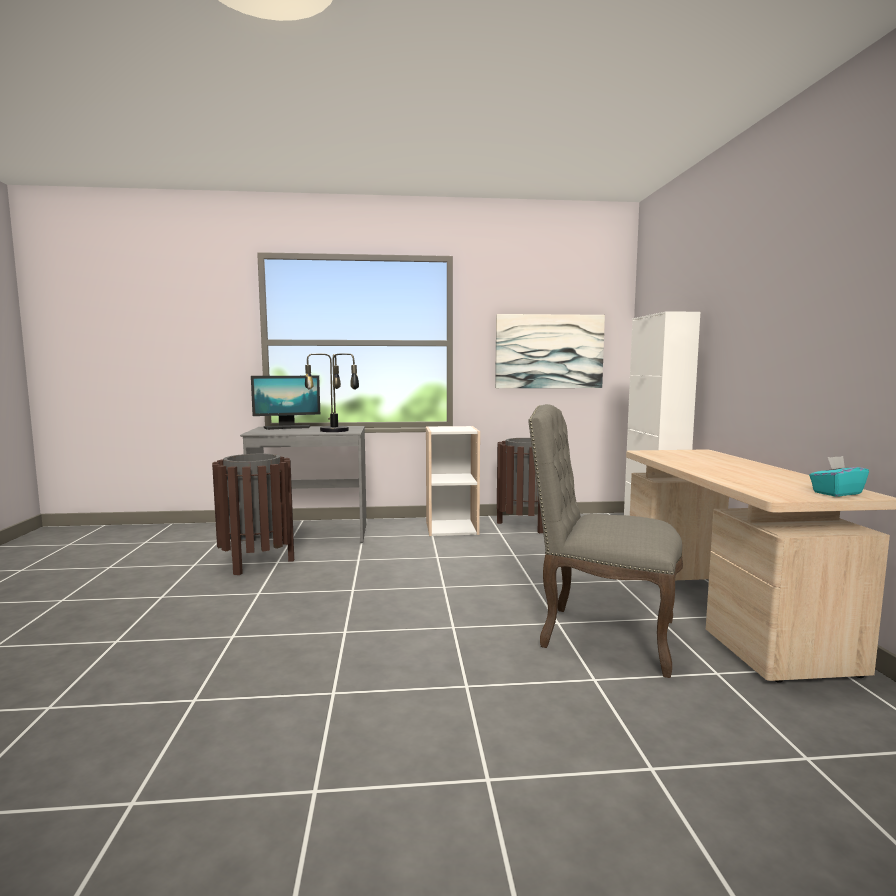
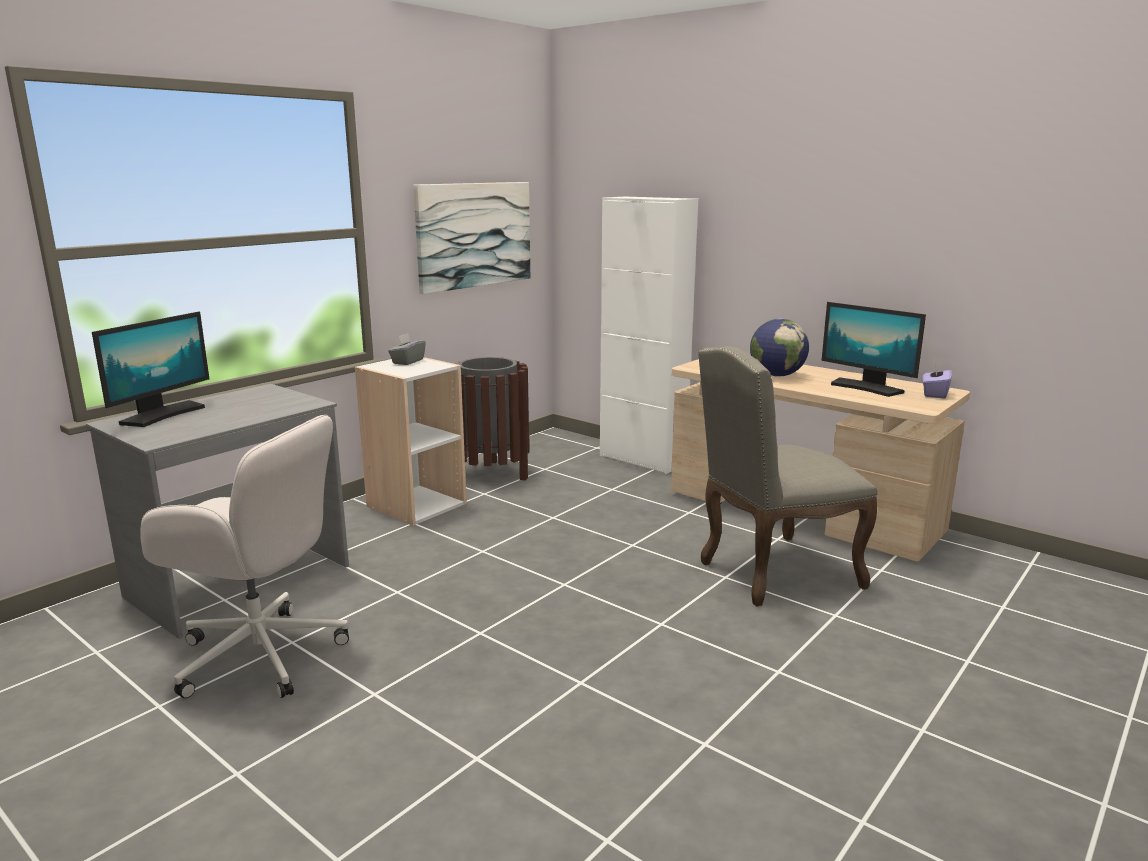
camera: 45 degrees left, 10 degrees up
brown trash can [212,454,294,575] -> white office chair [140,415,349,698]
table lamp [305,354,359,432] -> none
turquoise tissue box [809,456,869,497] -> purple tissue box [923,362,952,399]
none -> grey tissue box [388,333,426,365]
none -> globe [750,319,809,377]
none -> monitor [822,302,926,397]

